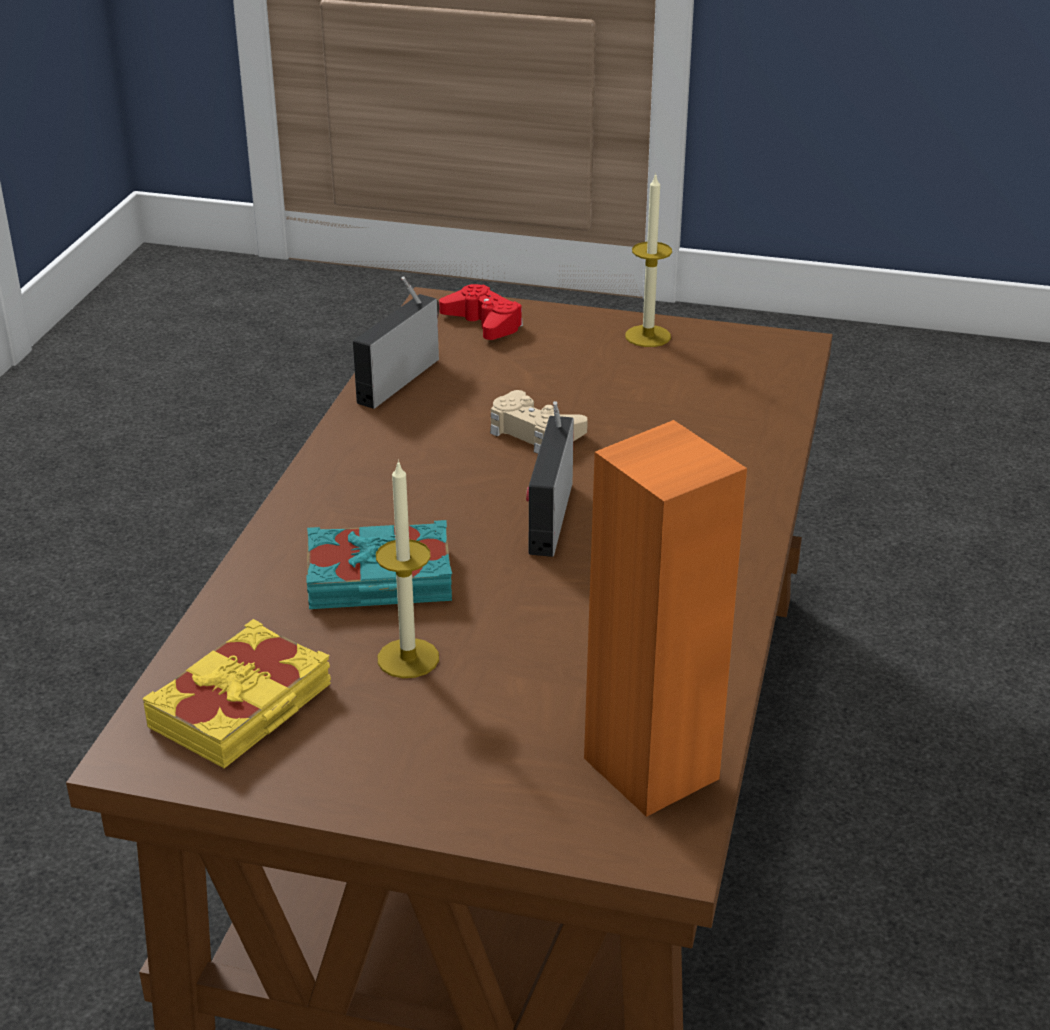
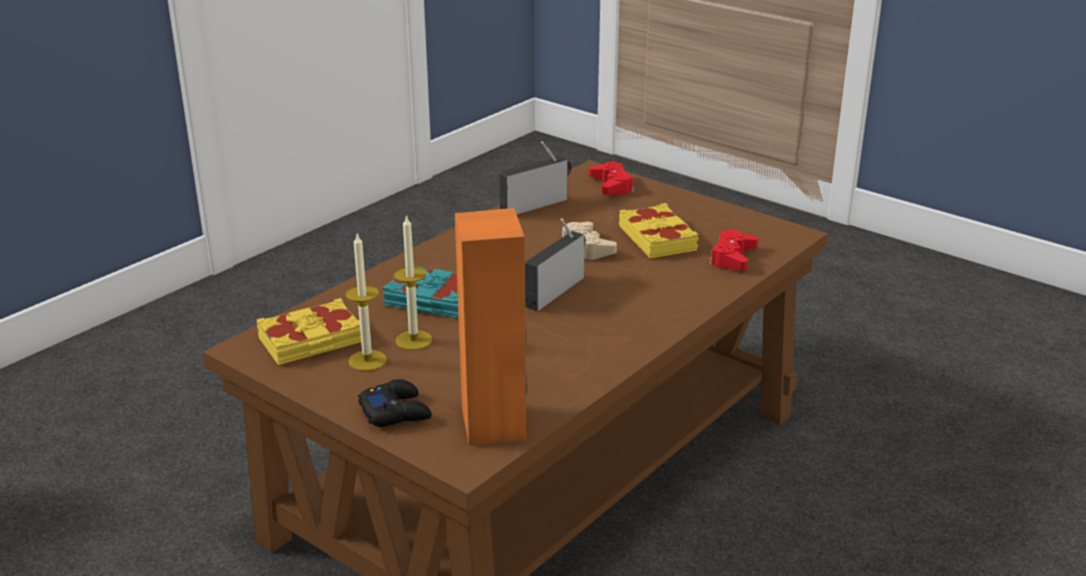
camera: 25 degrees right, 5 degrees down
candle [625,173,672,347] -> candle moved to [345,234,387,371]
none -> black game controller [358,379,432,427]
none -> yellow book [619,203,699,258]
none -> red game controller [709,229,758,270]

